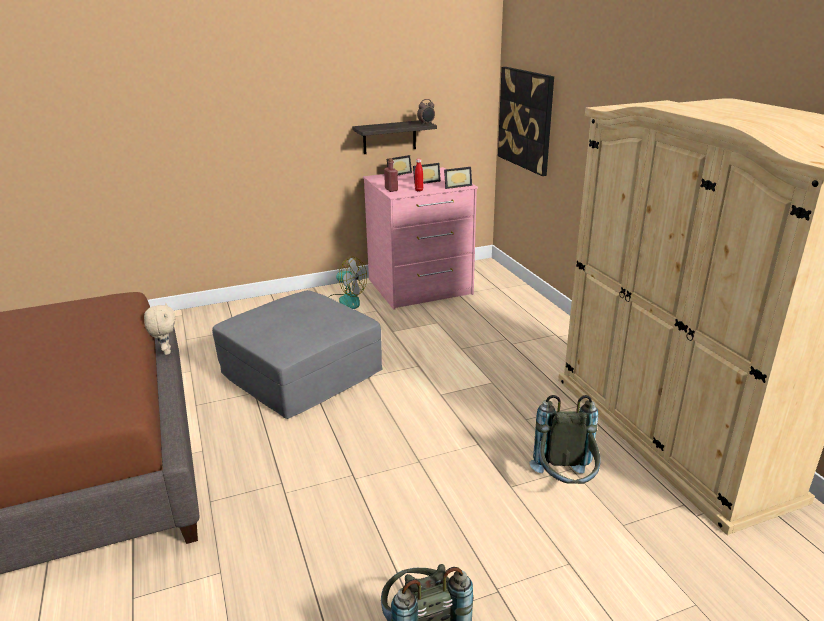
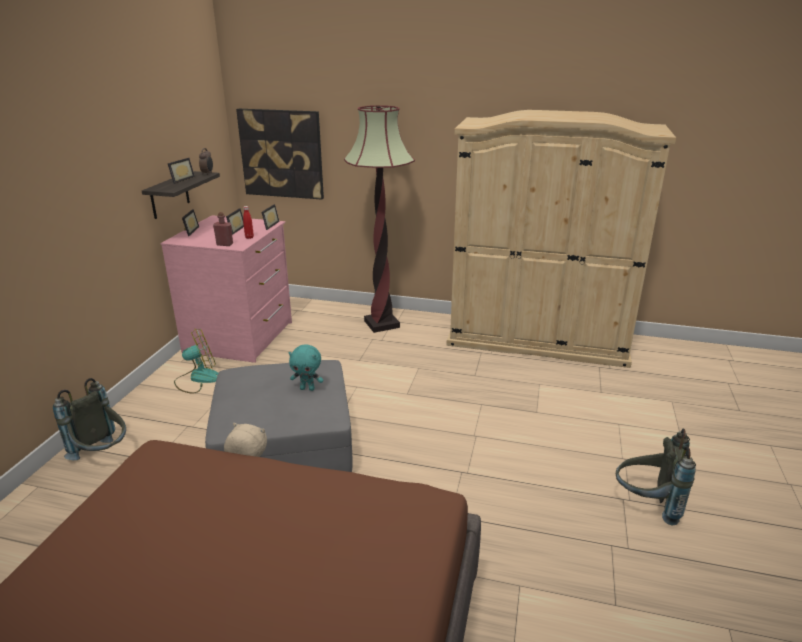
camera: 55 degrees left, 0 degrees up
grey backpack [529,395,601,484] -> grey backpack moved to [53,378,126,460]
none -> picture frame [168,158,195,184]
none -> turquoise plush toy [288,344,323,391]
none -> floor lamp [344,105,415,333]

